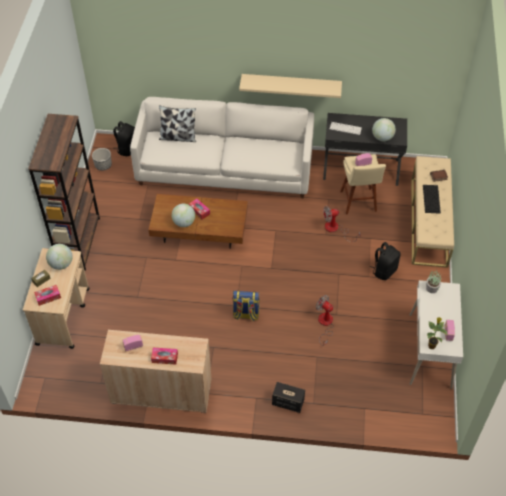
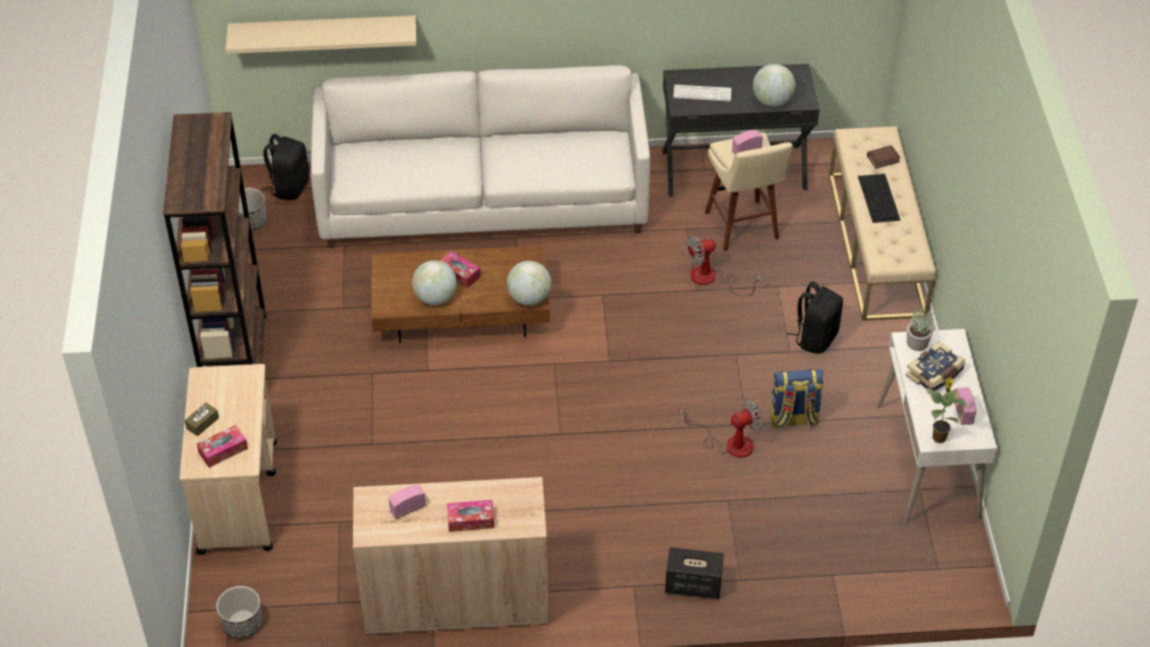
camera: 10 degrees left, 5 degrees down
globe [46,244,73,270] -> globe moved to [507,261,551,305]
pillow [159,105,196,142] -> none
backpack [232,290,260,321] -> backpack moved to [770,369,823,429]
beige shelf [239,74,342,98] -> beige shelf moved to [226,15,417,54]
fan [316,295,334,346] -> fan turned 120 degrees clockwise [680,399,764,458]
none -> planter [216,586,262,639]
none -> book [905,341,965,394]

